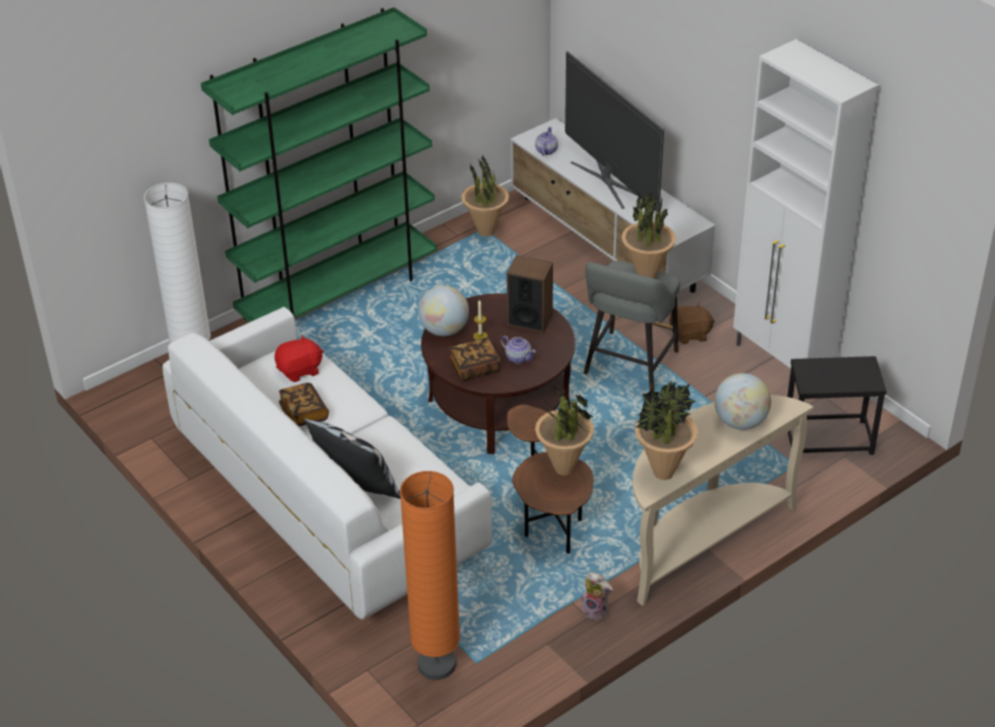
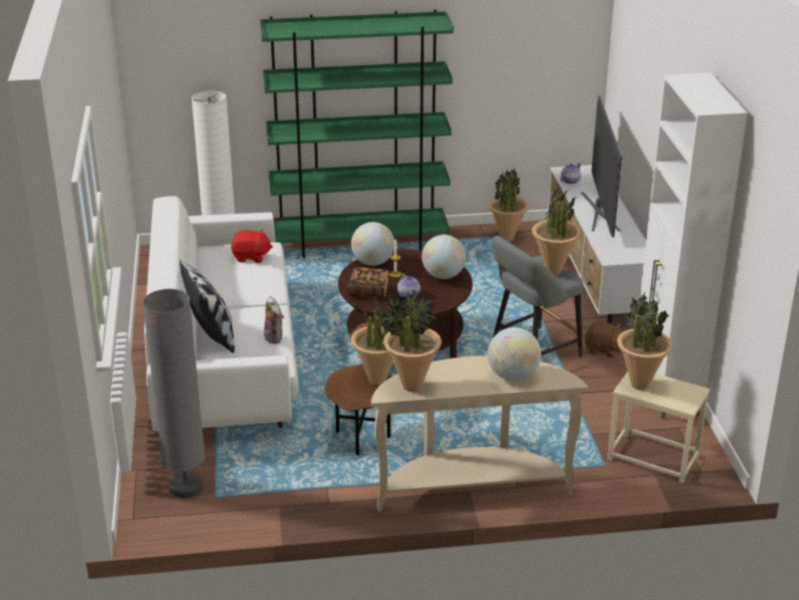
camera: 30 degrees right, 10 degrees down
book [279,383,329,426] -> none
orange floor lamp [400,471,460,680] -> grey floor lamp [143,289,205,498]
speaker [507,255,553,333] -> globe [422,235,466,279]
plush toy [581,572,613,621] -> plush toy moved to [264,296,284,344]
black side table [787,356,886,455] -> beige side table [607,371,710,483]
none -> potted plant [617,293,673,390]

